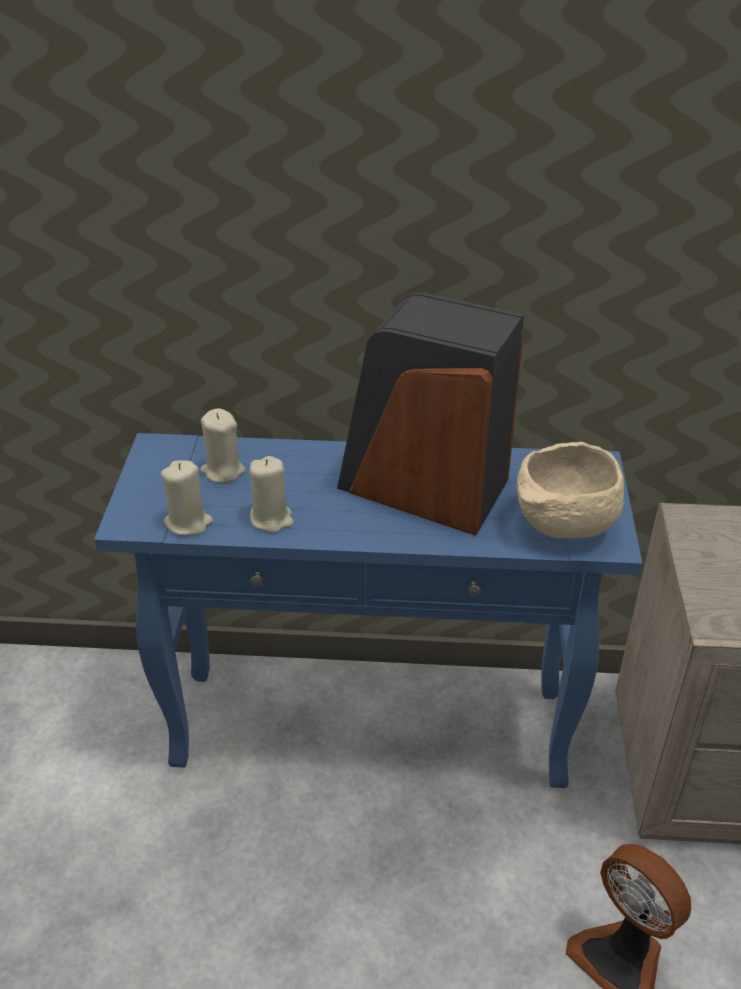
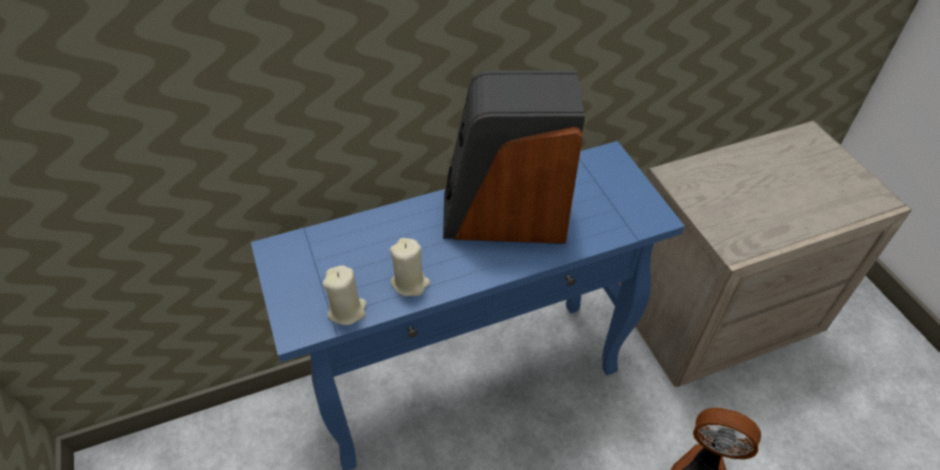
camera: 25 degrees left, 10 degrees up
beige candle [200,408,246,483] -> none
beige bowl [517,442,624,538] -> none

